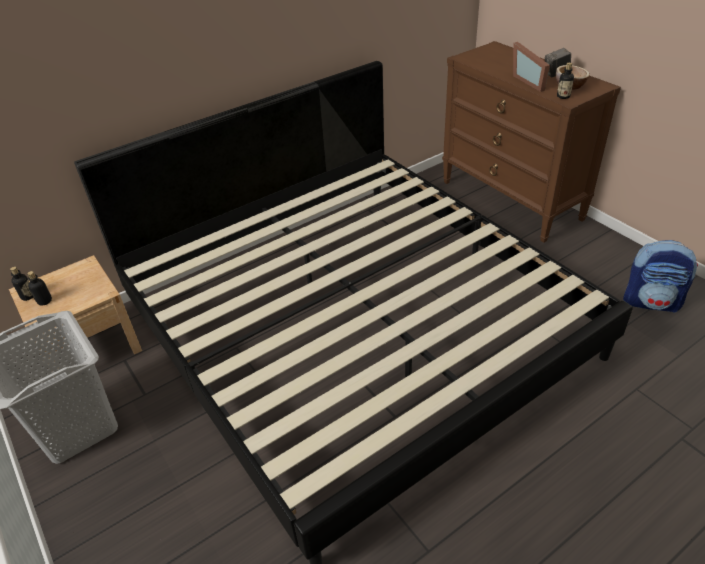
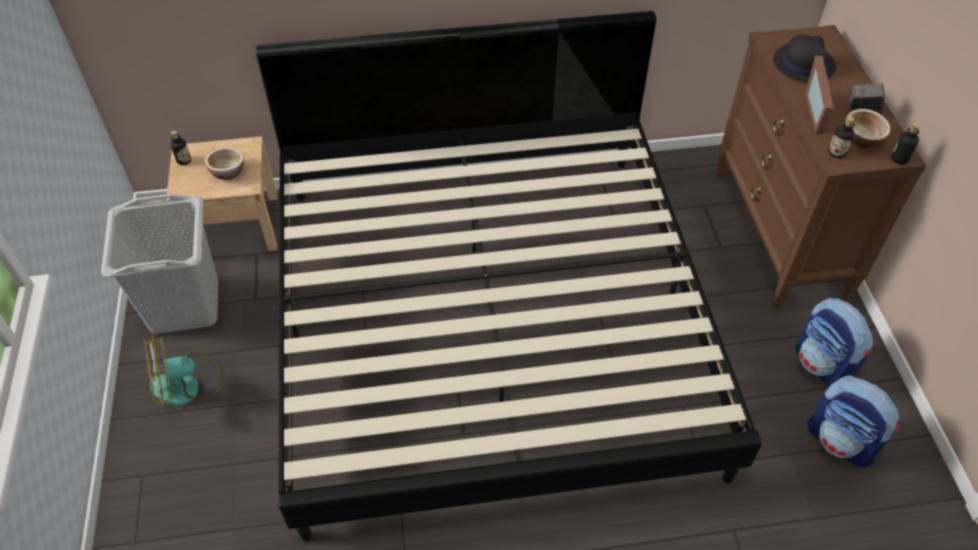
camera: 25 degrees right, 10 degrees up
bottle [27,271,52,306] -> bottle moved to [891,123,920,165]
none -> fan [144,335,224,407]
none -> bowl [205,147,244,180]
none -> black hat [773,34,836,82]
none -> backpack [795,298,873,387]

